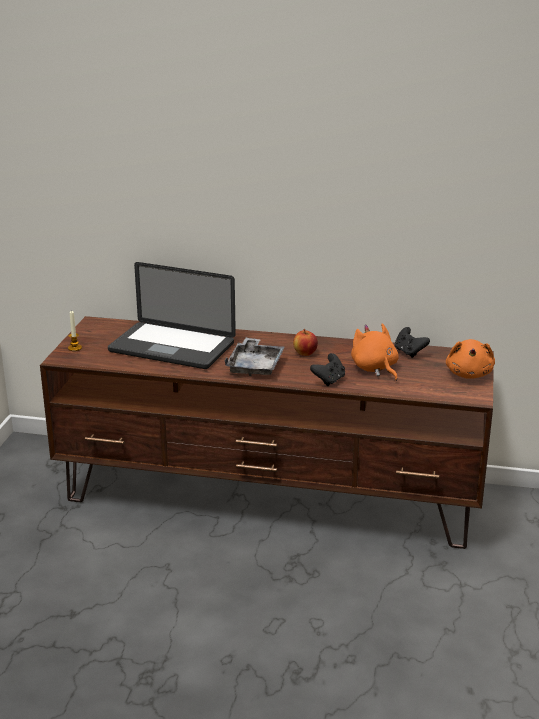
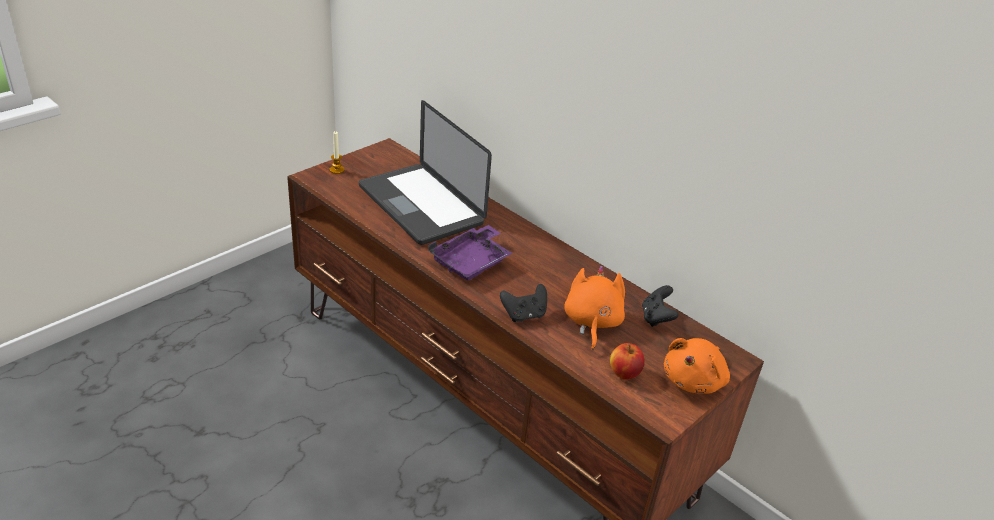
camera: 30 degrees right, 10 degrees up
grey tray [225,338,285,376] -> purple tray [428,225,512,280]
apple [293,329,318,356] -> apple moved to [610,343,645,379]

